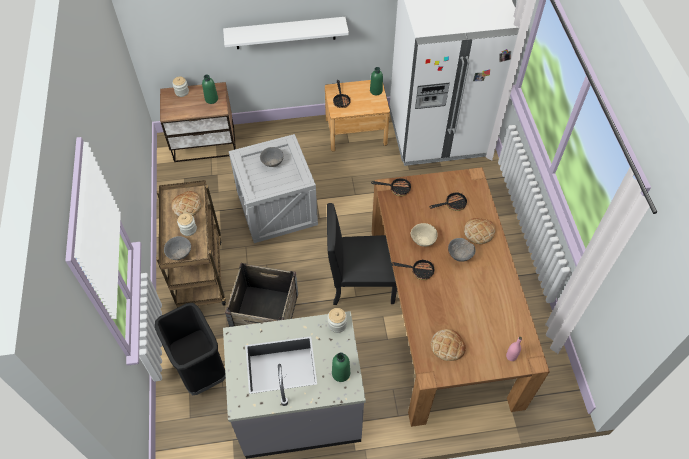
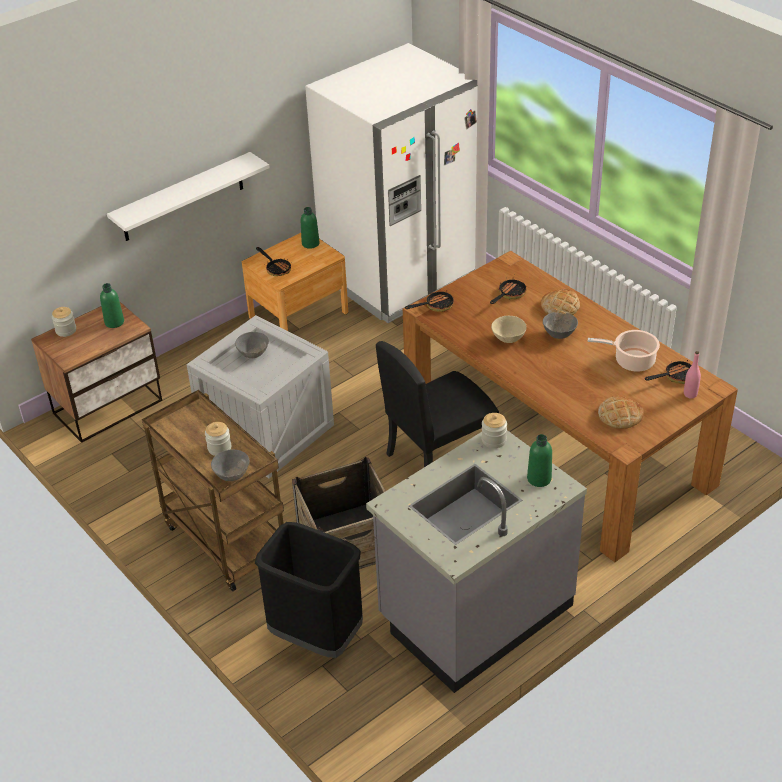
camera: 30 degrees left, 15 degrees down
bread [171,191,201,216] -> none
frying pan [392,260,435,280] -> frying pan moved to [645,360,692,384]
none -> cooking pot [588,330,660,372]

